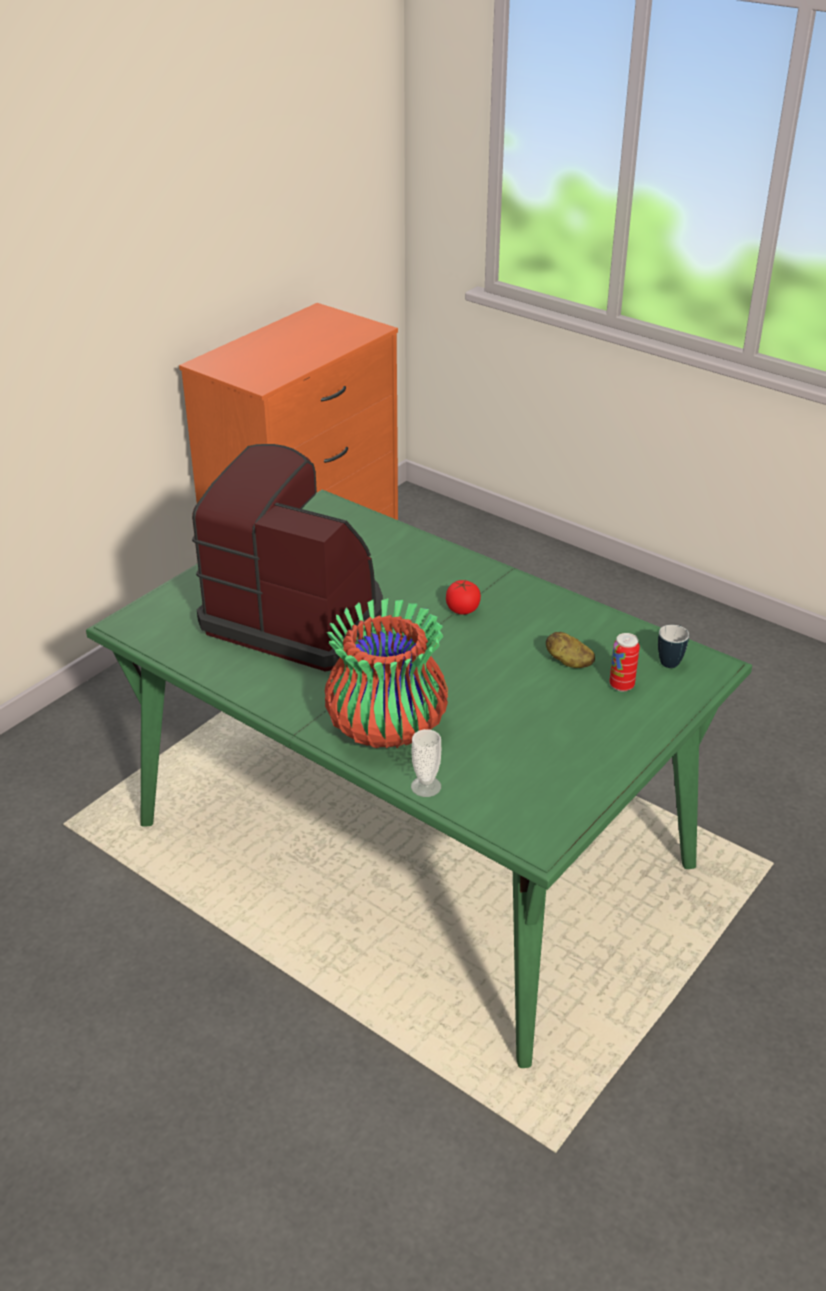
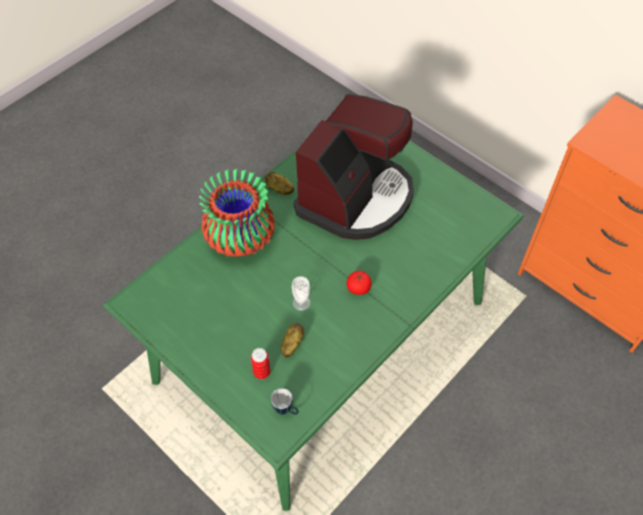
camera: 95 degrees right, 20 degrees up
cup [411,729,441,797] -> cup moved to [292,276,311,311]
none -> potato [265,172,294,195]

